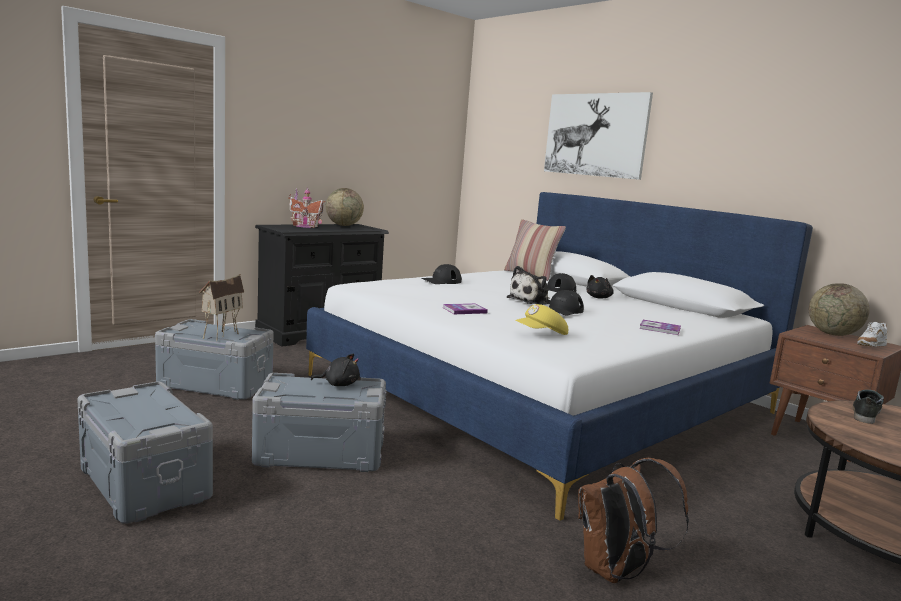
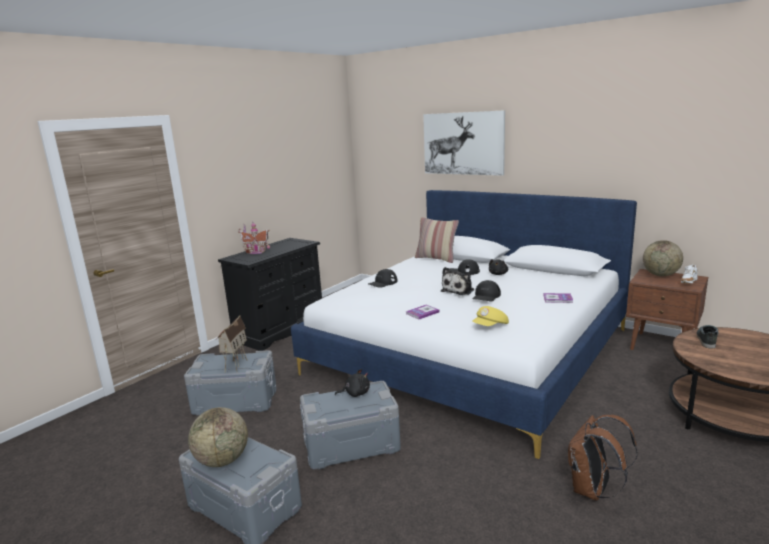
camera: 10 degrees left, 5 degrees up
globe [326,188,364,226] -> globe moved to [188,407,248,467]

